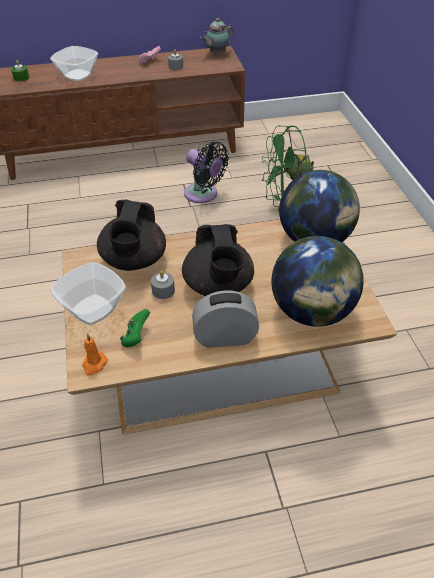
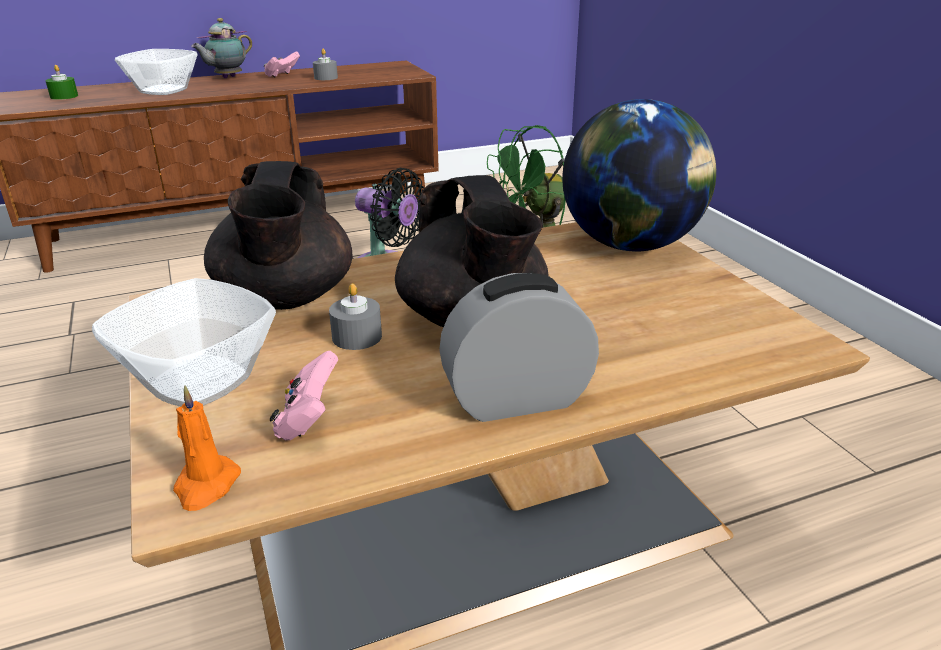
camera: 10 degrees left, 15 degrees down
green game controller [120,309,150,347] -> pink game controller [270,351,338,440]
teapot [200,18,233,54] -> teapot moved to [191,18,252,78]
globe [272,236,364,327] -> none

